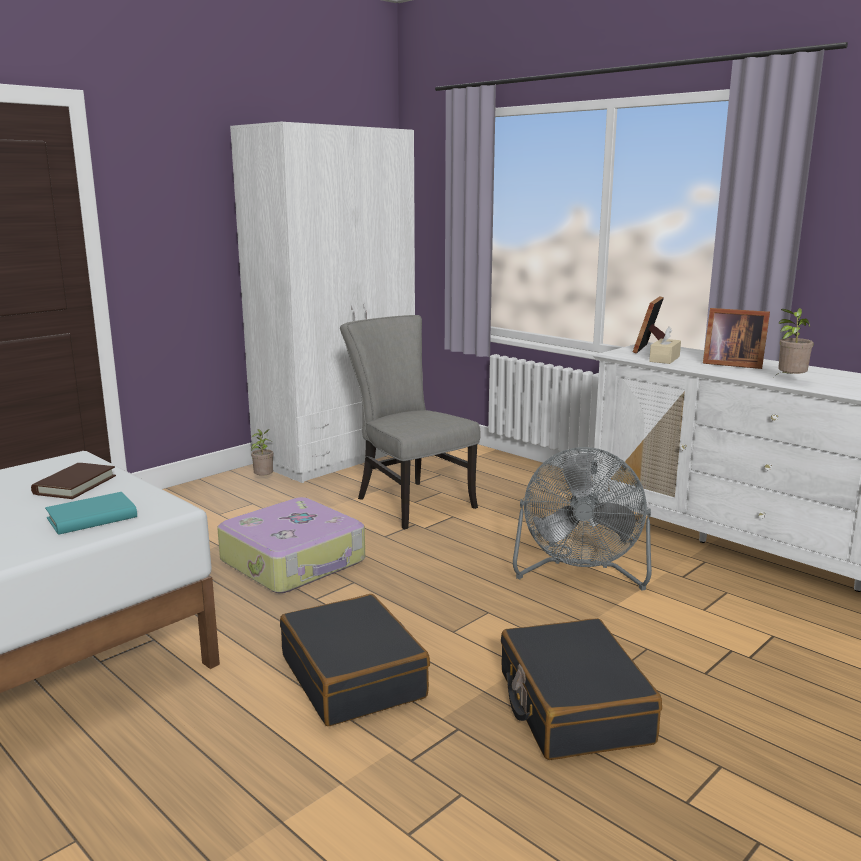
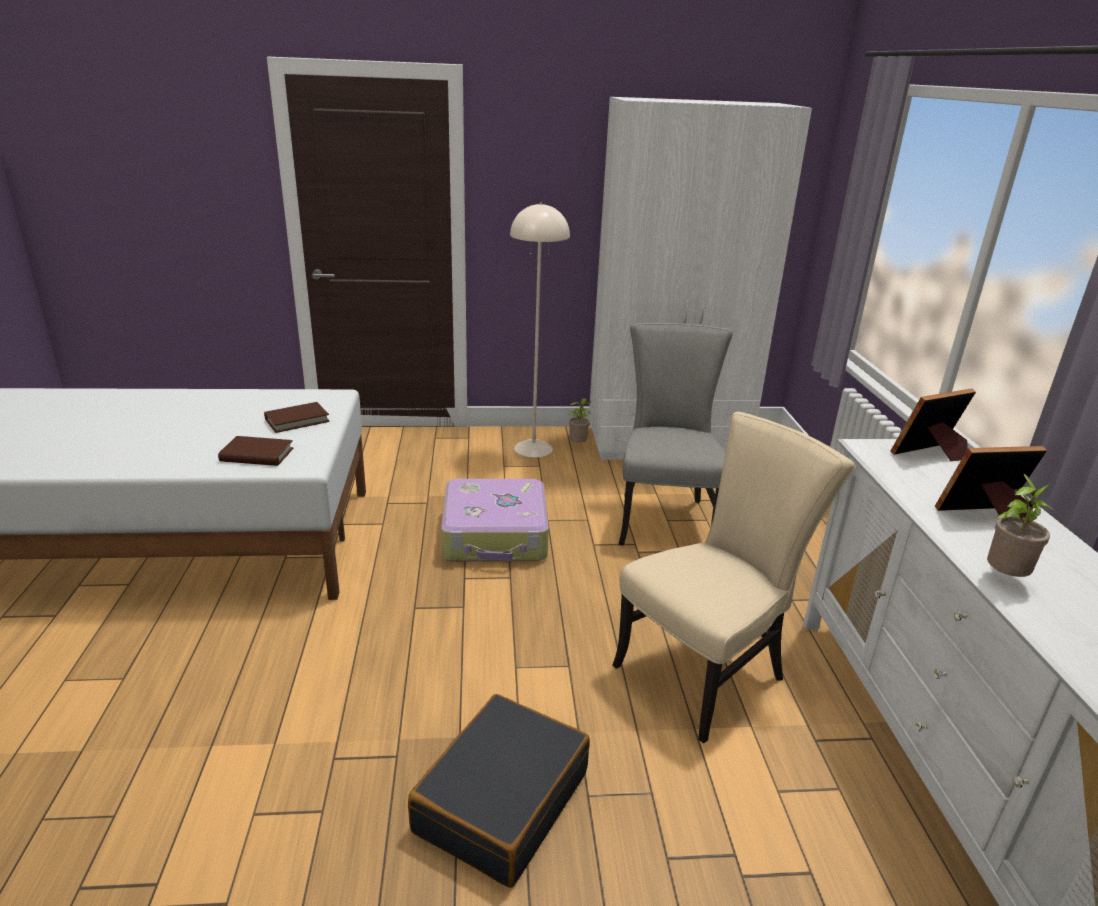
camera: 40 degrees right, 10 degrees up
turquoise book [45,492,137,535] -> brown book [218,436,293,466]
black suitcase [280,594,430,726] -> none
grey fan [513,447,652,591] -> beige chair [612,412,855,744]
beige tissue box [649,326,681,364] -> none
picture frame [703,308,770,369] -> picture frame turned 105 degrees clockwise [935,446,1047,518]
none -> beige floor lamp [510,203,570,457]

